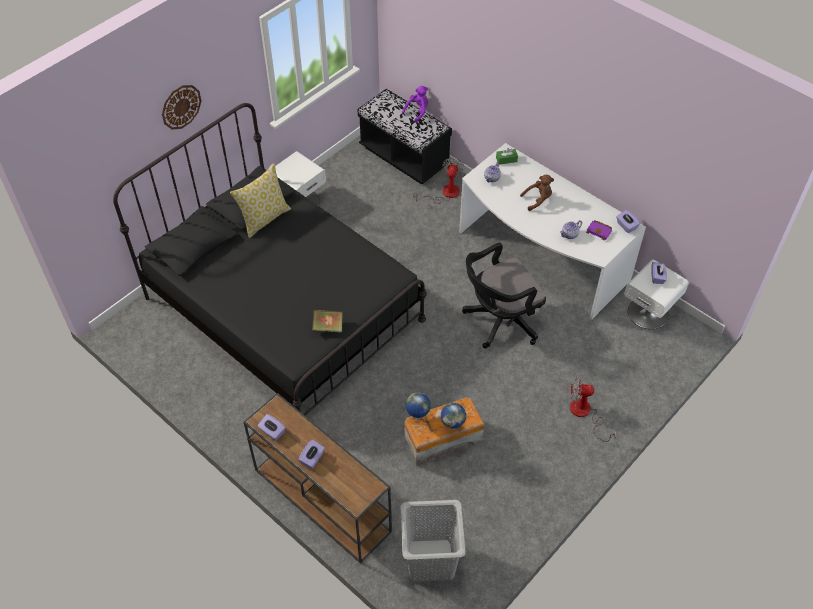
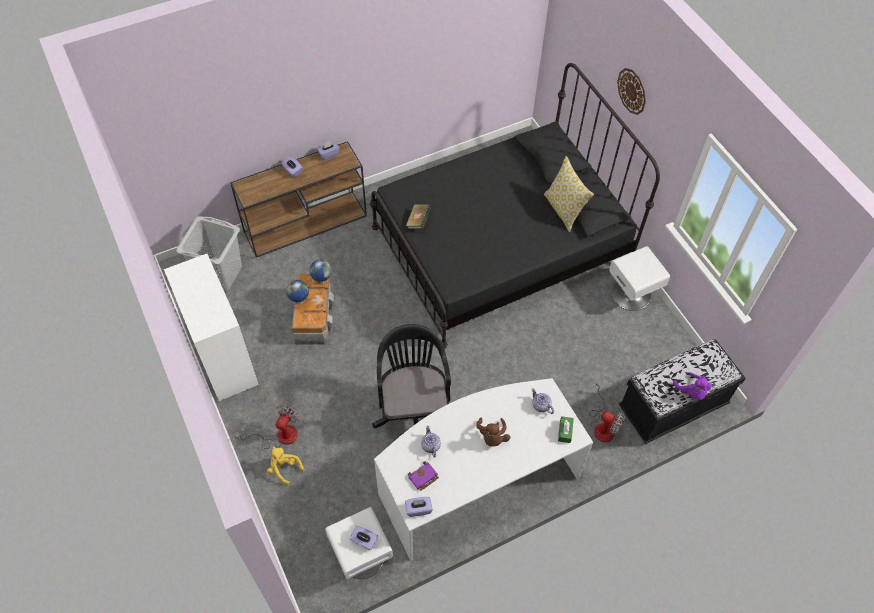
camera: 110 degrees right, 5 degrees up
none -> white dresser [164,254,259,401]
none -> yellow plush toy [267,447,304,486]

